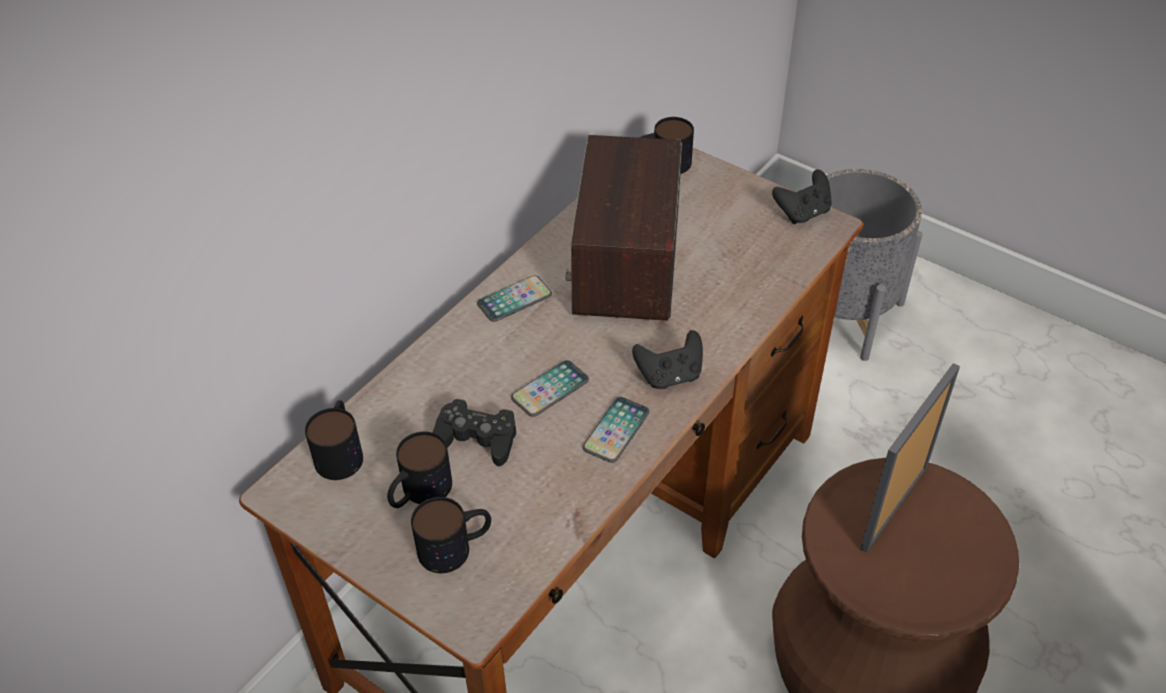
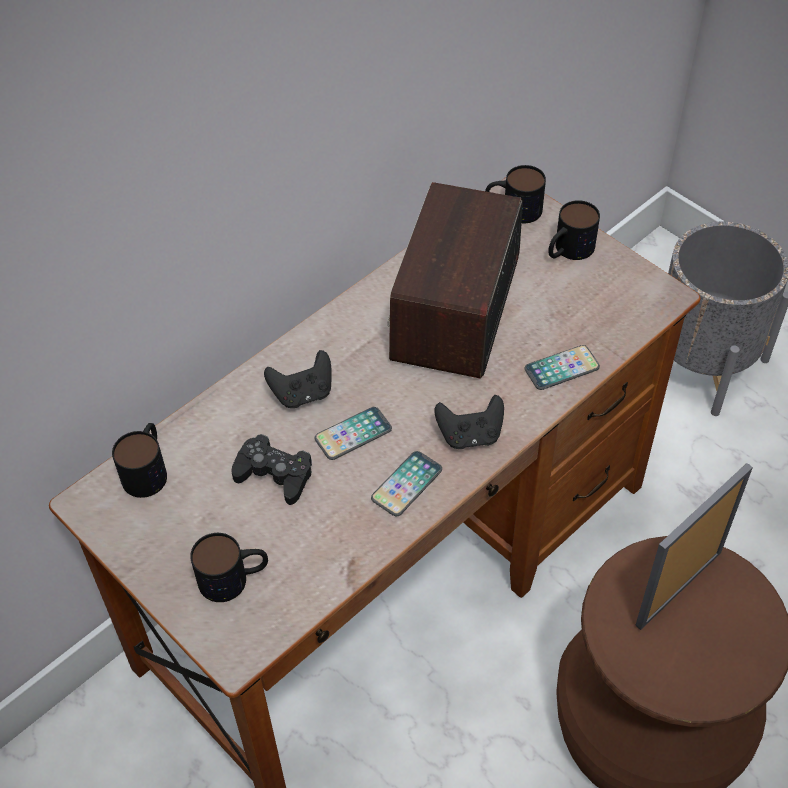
camera: 10 degrees right, 5 degrees up
mug [387,431,452,508] -> mug moved to [548,200,600,260]
phone [477,275,552,322] -> phone moved to [524,345,600,390]
black game controller [772,169,832,224] -> black game controller moved to [264,350,332,408]

